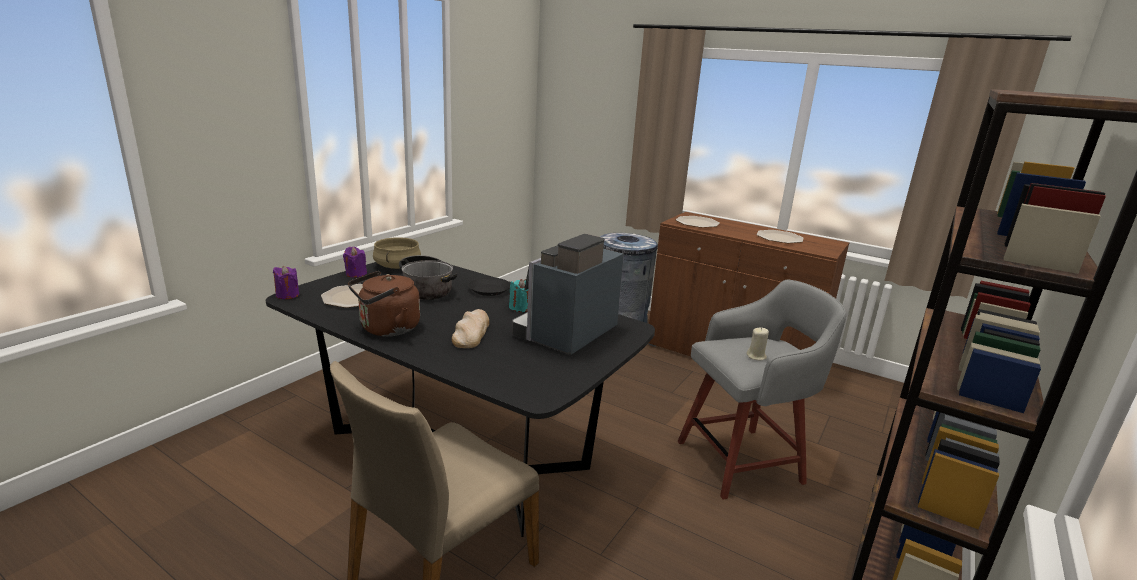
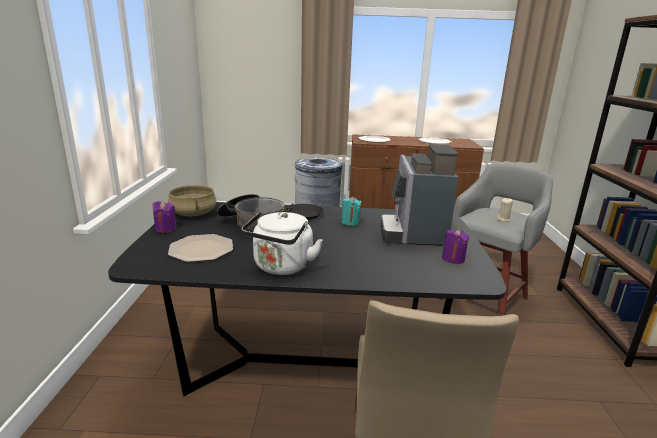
camera: 30 degrees left, 0 degrees up
purple candle [273,266,299,299] -> purple candle moved to [442,229,469,264]
brown kettle [348,271,420,336] -> white kettle [242,212,323,275]
bread [452,309,489,348] -> none

